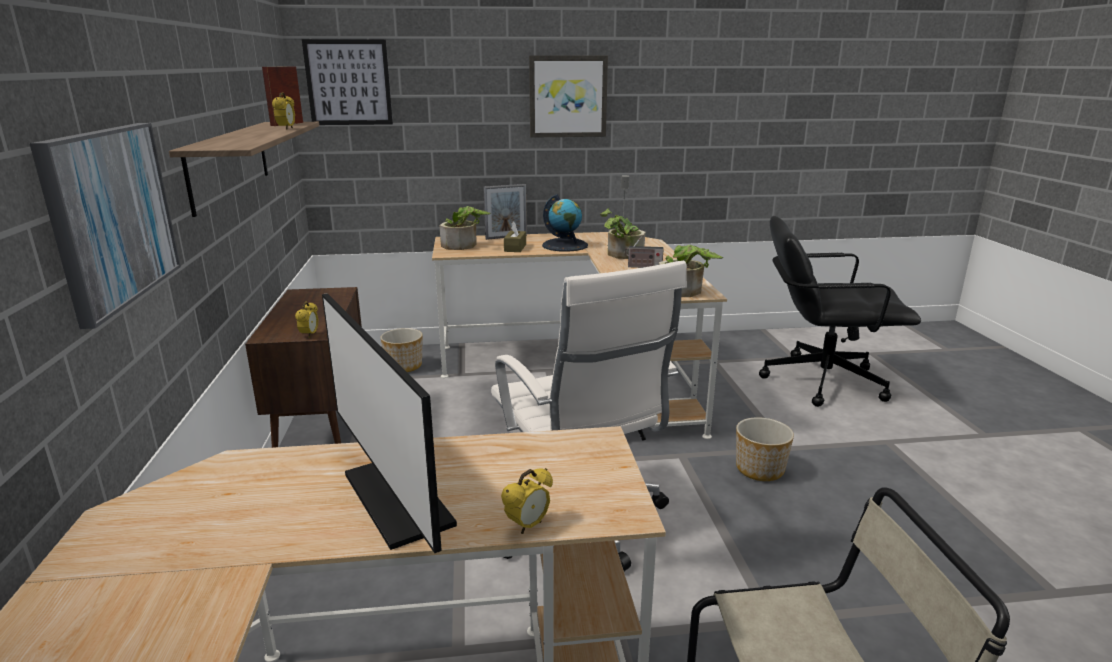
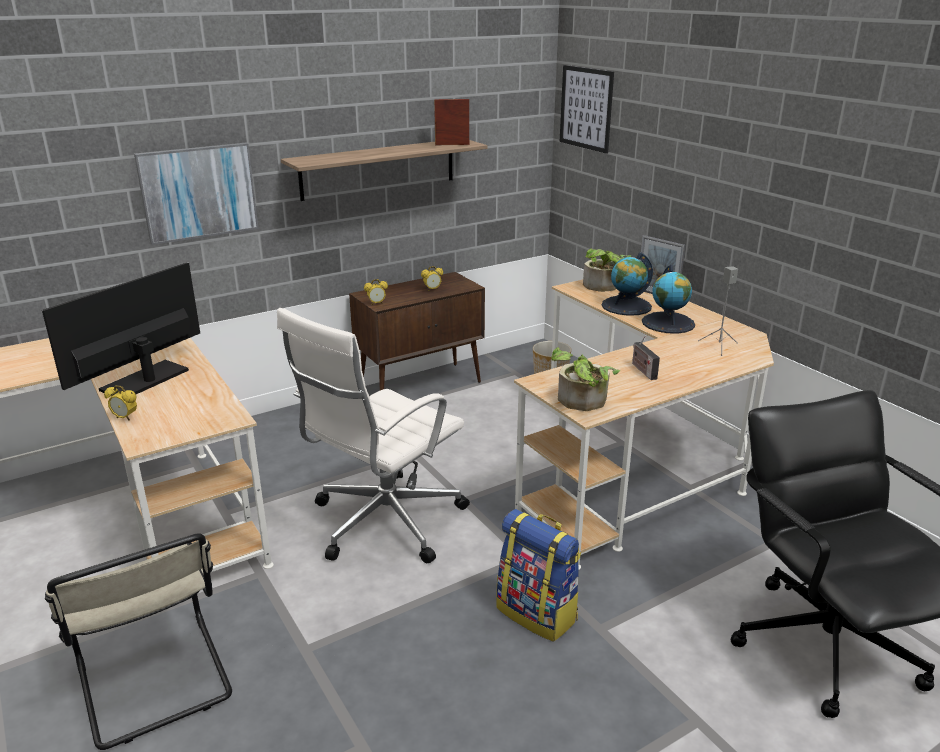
camera: 65 degrees right, 5 degrees up
alarm clock [272,92,295,130] -> alarm clock moved to [421,266,443,291]
brown tissue box [504,221,526,252] -> globe [602,252,653,316]
picture [529,55,608,138] -> none
potted plant [600,208,645,259] -> none
planter [736,417,794,481] -> backpack [497,509,581,642]

